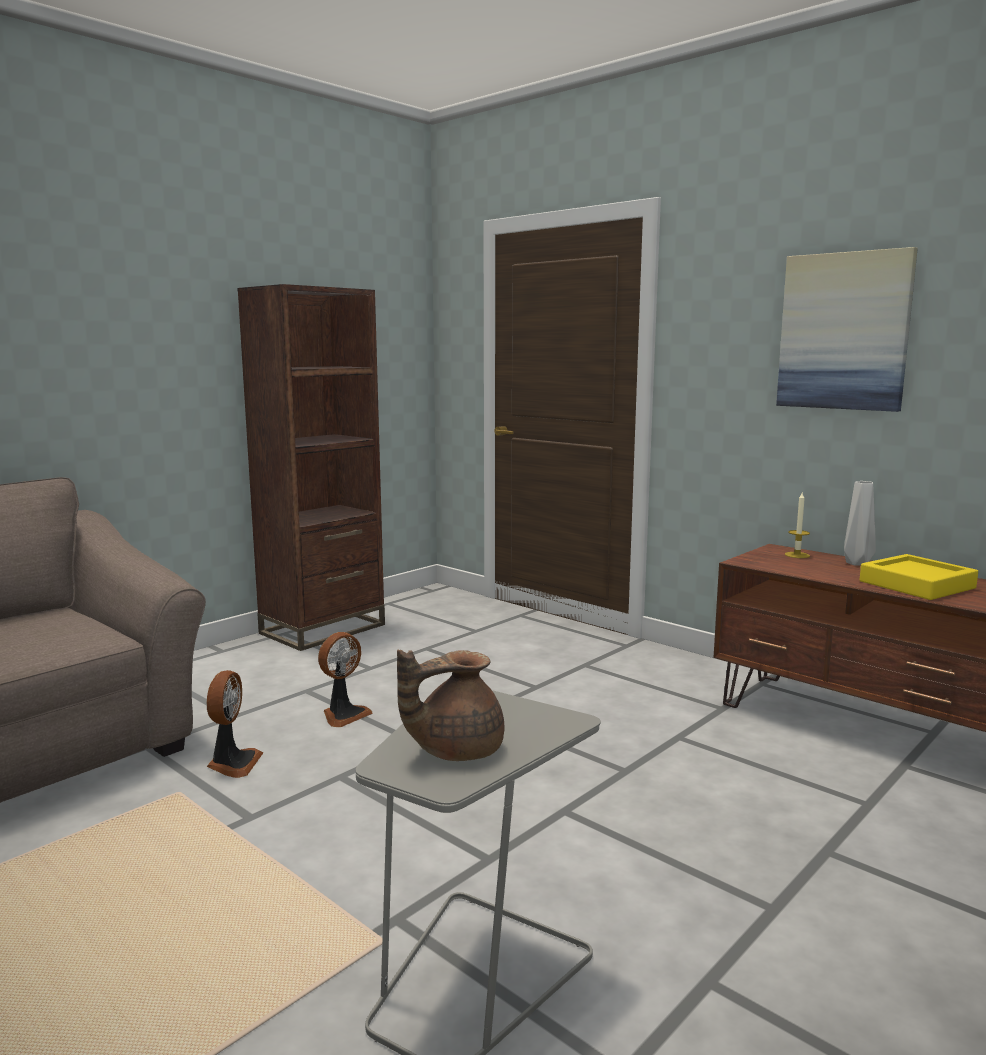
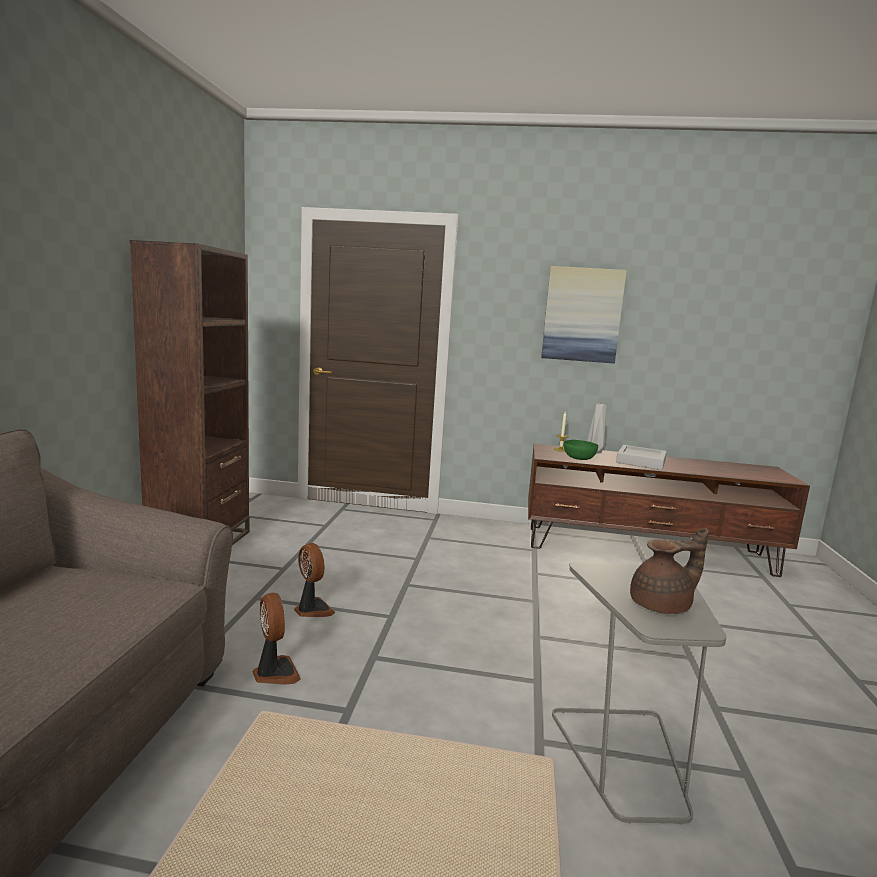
camera: 35 degrees left, 0 degrees up
fan [318,632,373,727] -> fan turned 45 degrees counterclockwise [294,543,335,617]
brown teapot [397,650,504,761] -> brown teapot turned 135 degrees counterclockwise [630,527,709,614]
yellow tray [859,554,978,600] -> grey tray [616,445,667,470]
none -> green bowl [564,440,598,460]

